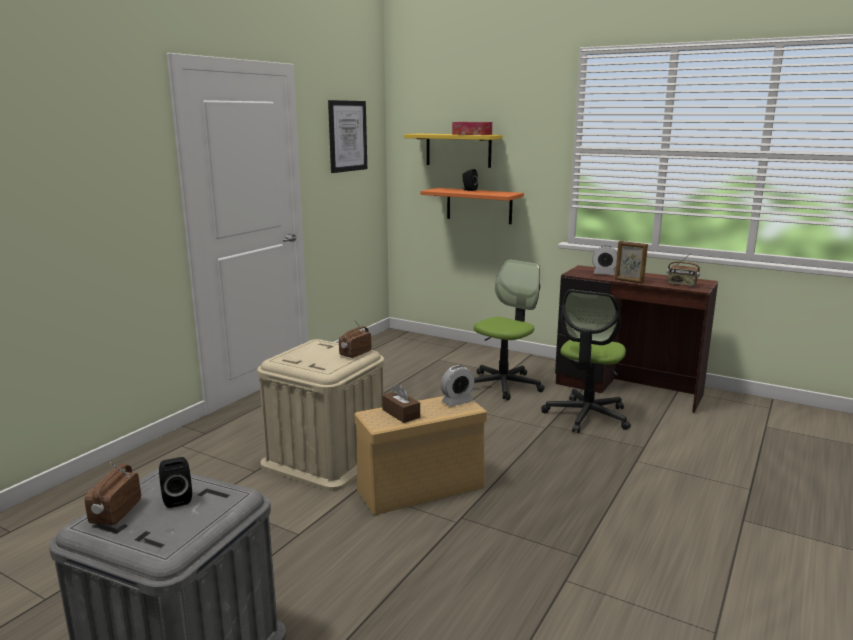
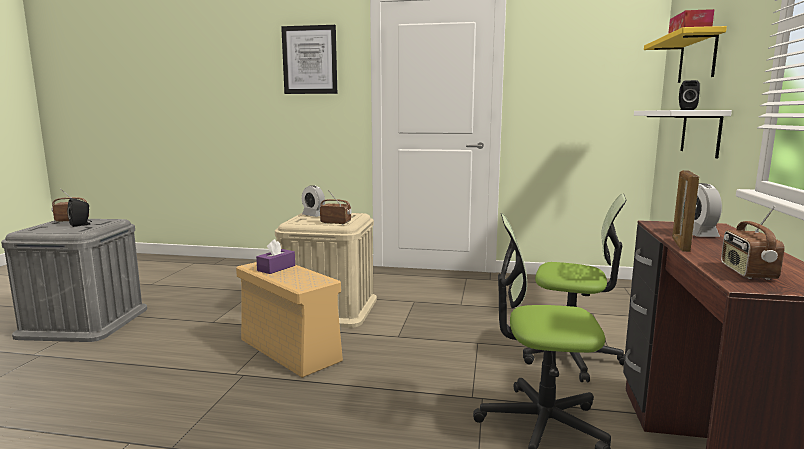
camera: 70 degrees right, 5 degrees down
picture [328,100,367,173] -> picture moved to [281,25,337,94]
brown tissue box [382,384,420,423] -> purple tissue box [256,239,295,274]
orange shelf [420,188,524,224] -> white shelf [634,110,732,158]
alarm clock [441,365,474,407] -> alarm clock moved to [302,185,325,217]

